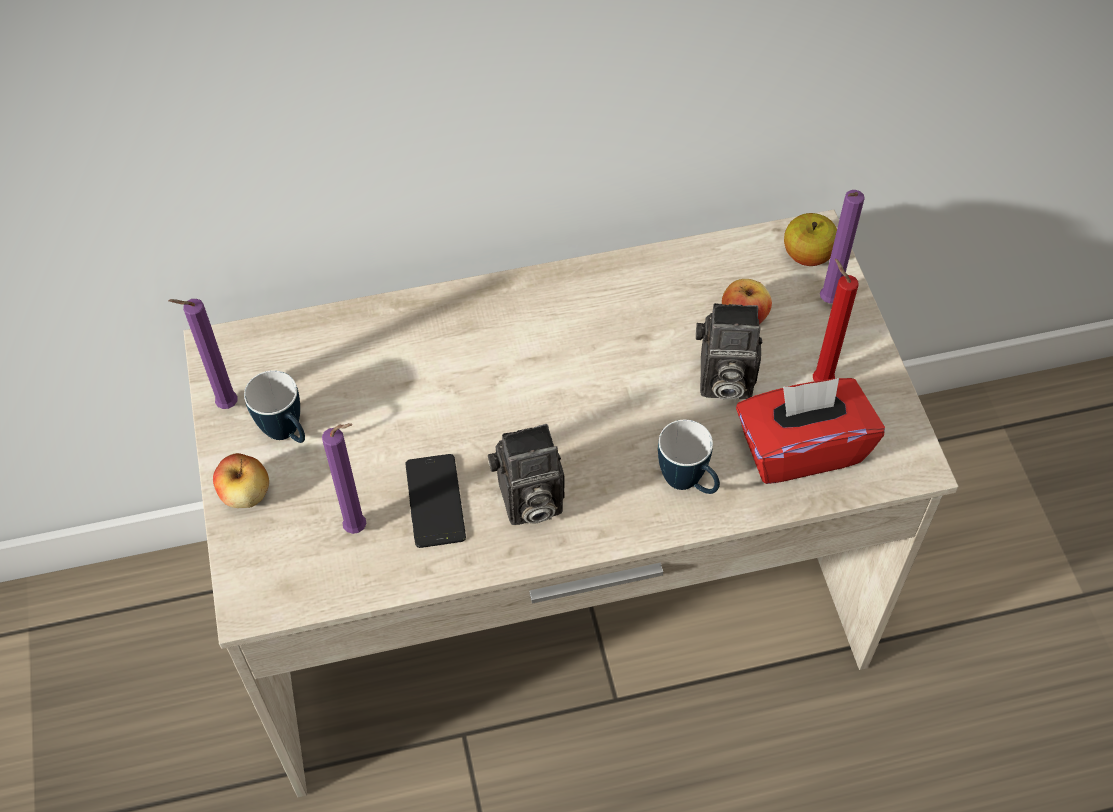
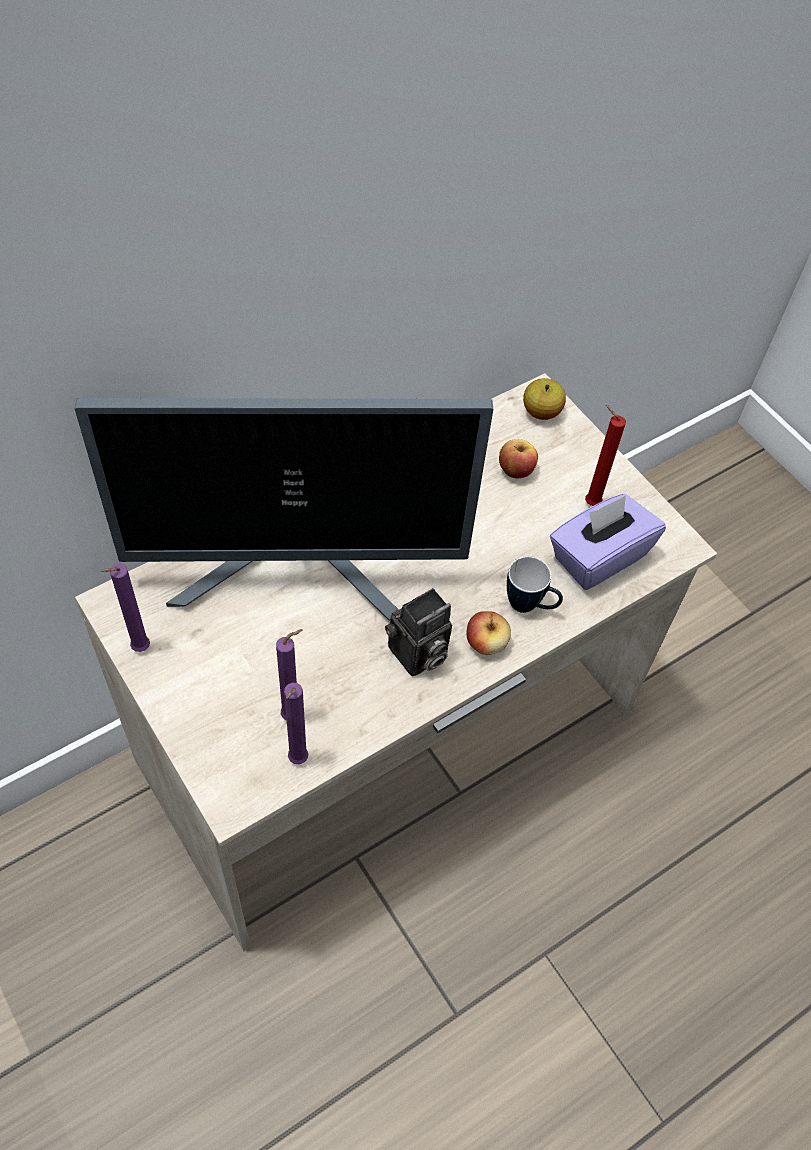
camera: 25 degrees left, 0 degrees up
apple [213,453,269,508] -> apple moved to [467,611,511,655]
mug [244,370,305,443] -> none
phone [405,454,466,548] -> none
camera [695,303,762,400] -> none
red tissue box [736,378,885,484] -> purple tissue box [550,494,666,590]
purple candle [820,190,865,303] -> purple candle moved to [284,682,308,764]
none -> monitor [75,398,493,621]

